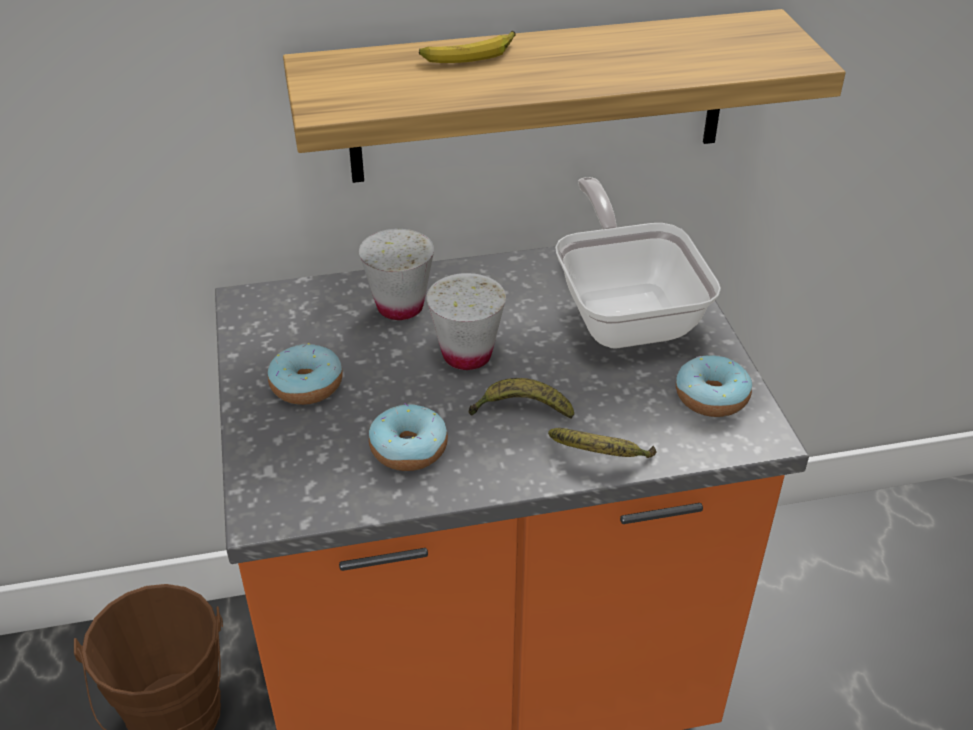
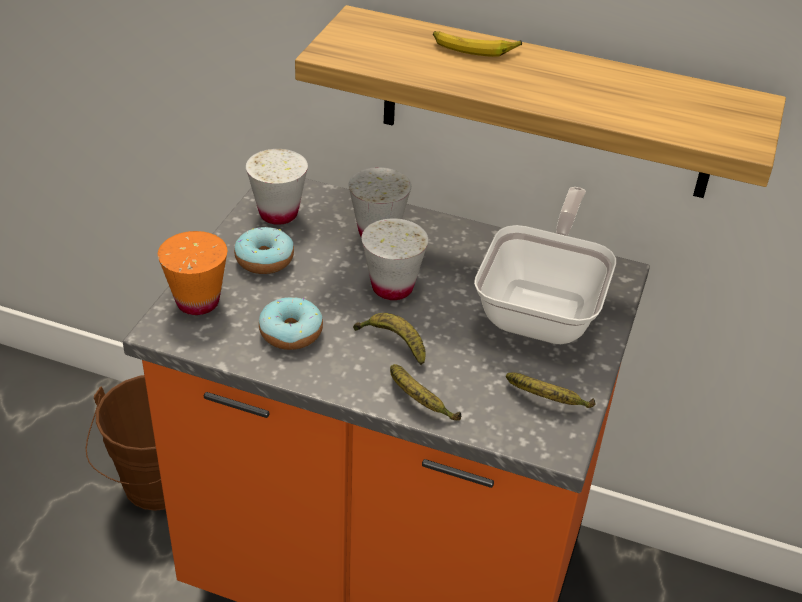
camera: 30 degrees right, 0 degrees up
donut [676,355,752,417] -> banana [506,373,596,408]
none -> orange cup [158,231,227,315]
none -> white cup [246,149,308,225]

